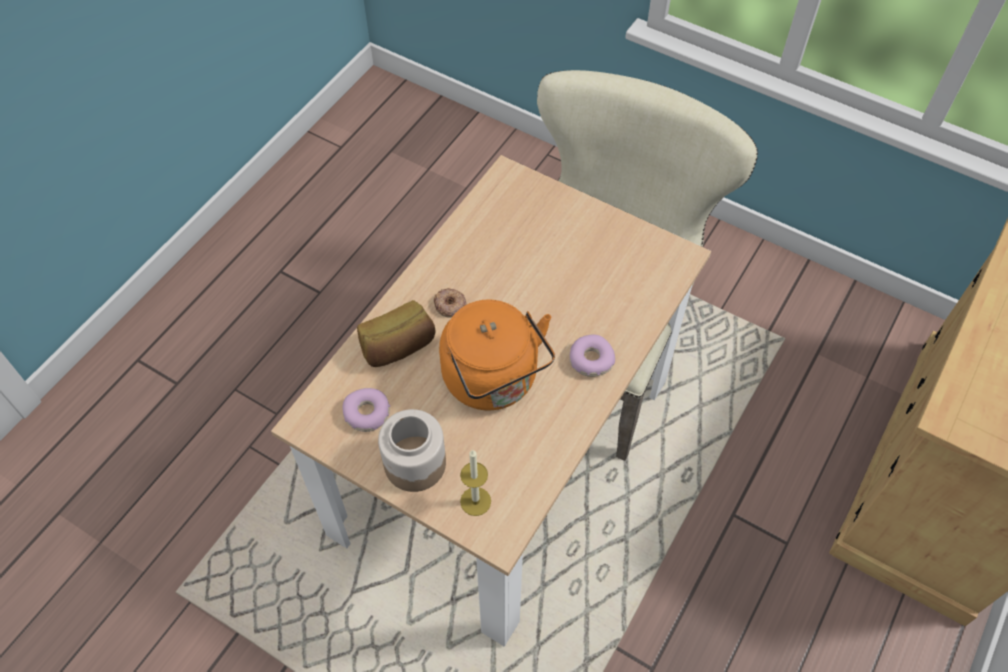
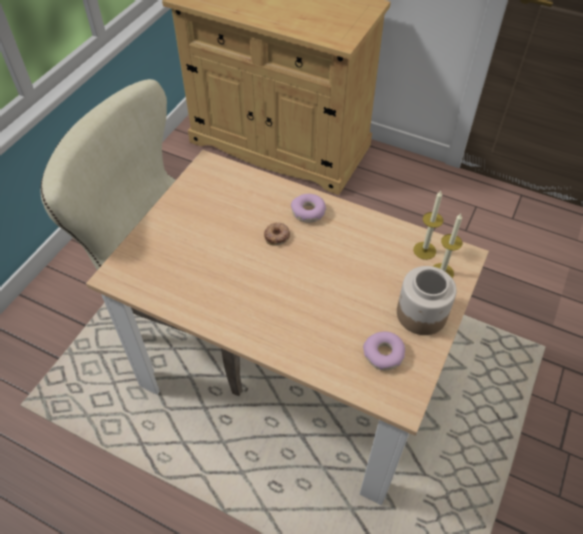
camera: 95 degrees left, 5 degrees down
bread [357,300,435,367] -> none
donut [434,288,467,317] -> donut moved to [264,222,290,246]
orange kettle [439,299,555,411] -> none
none -> candle [413,191,443,260]

